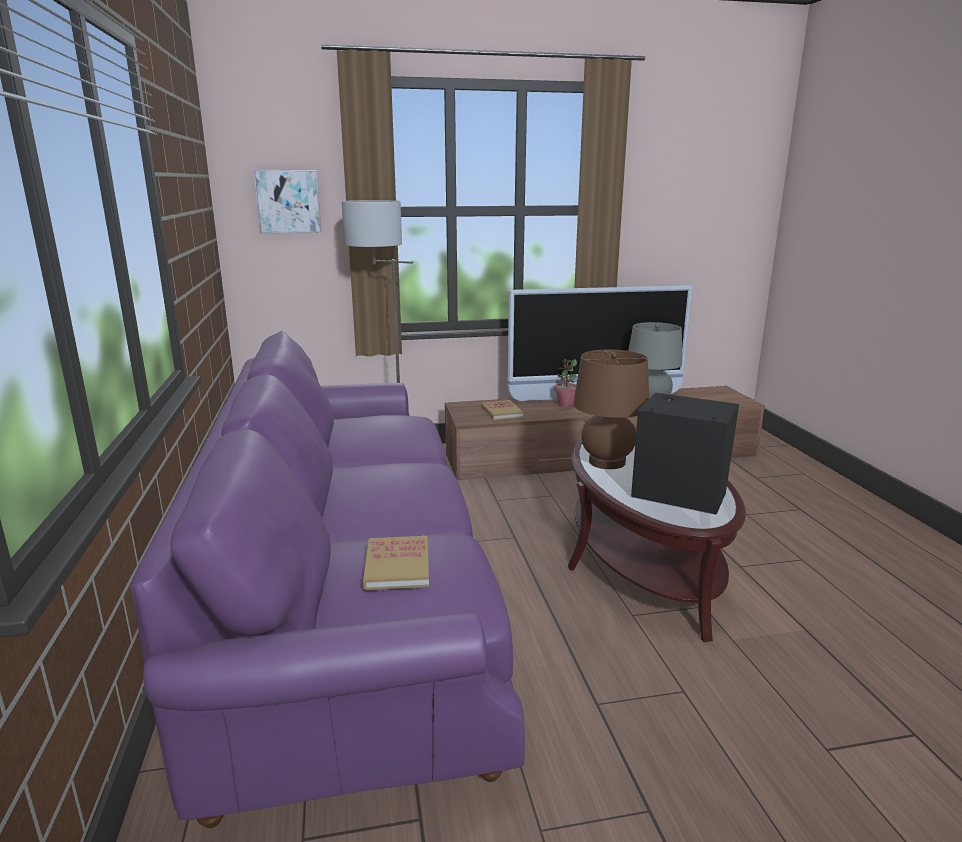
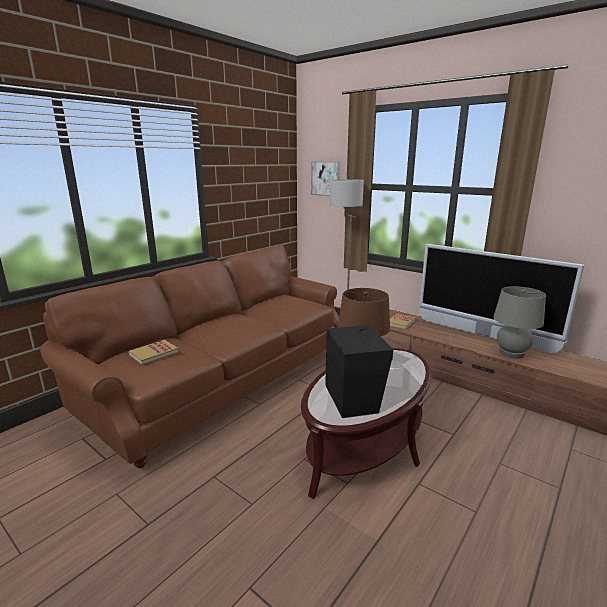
camera: 50 degrees right, 0 degrees up
purple sofa [131,331,525,828] -> brown sofa [40,245,339,468]
potted plant [554,359,577,408] -> none

